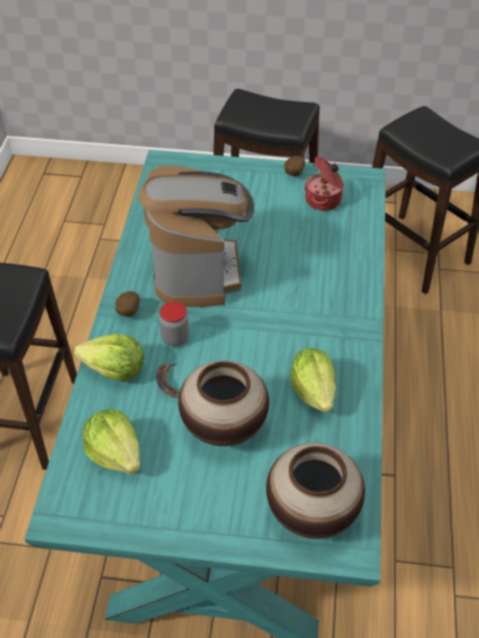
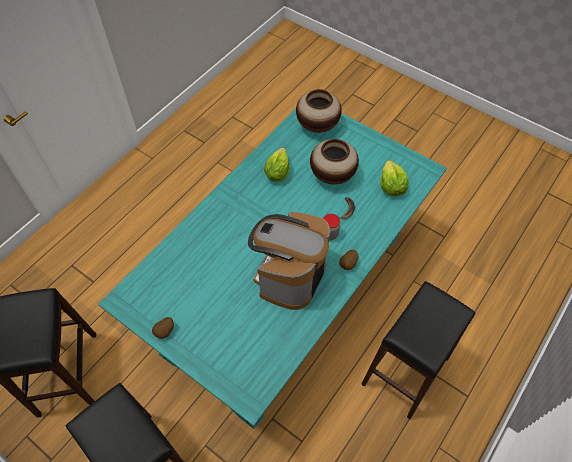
camera: 150 degrees left, 10 degrees up
lettuce [74,334,144,382] -> none
cooking pot [304,156,344,211] -> none

